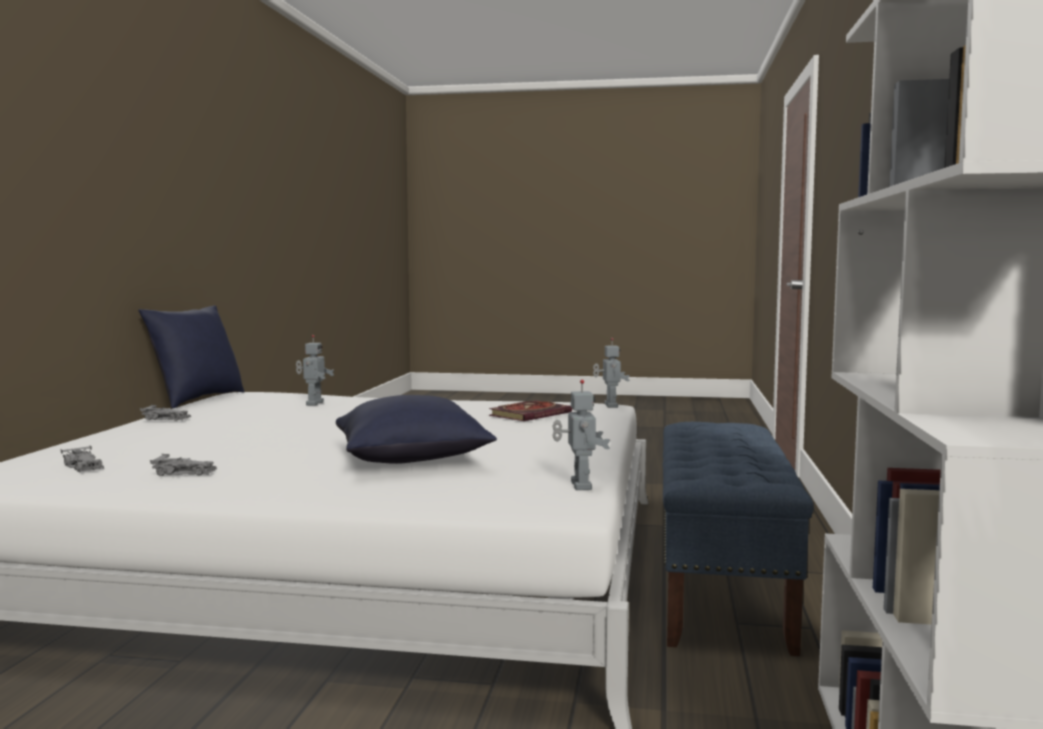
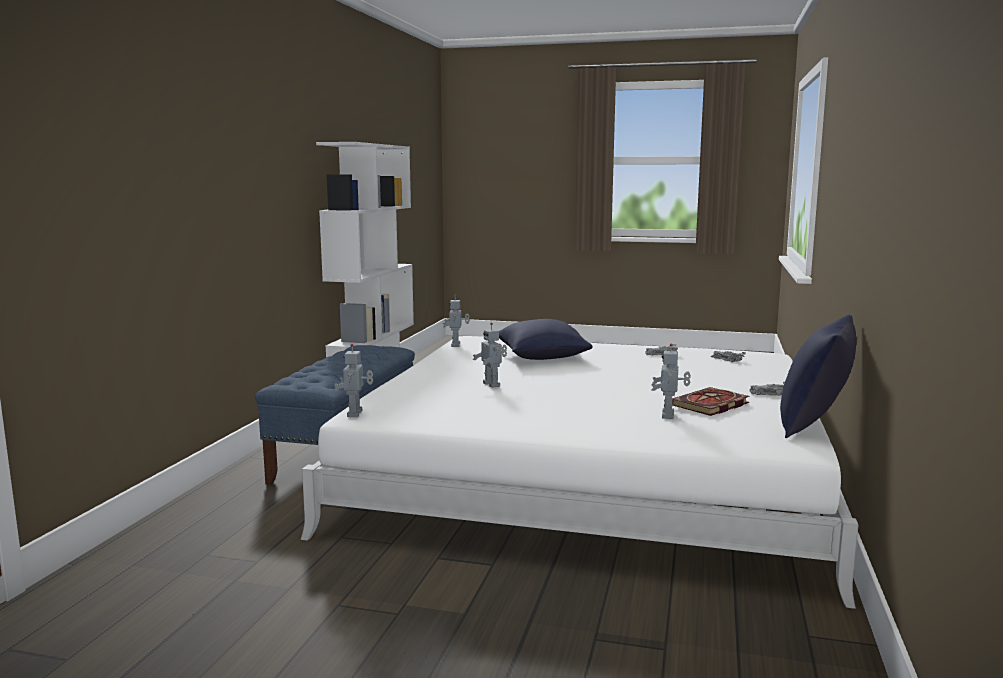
camera: 175 degrees left, 5 degrees up
book [489,400,572,421] -> book moved to [672,387,750,416]
none -> toy robot [473,323,507,388]

